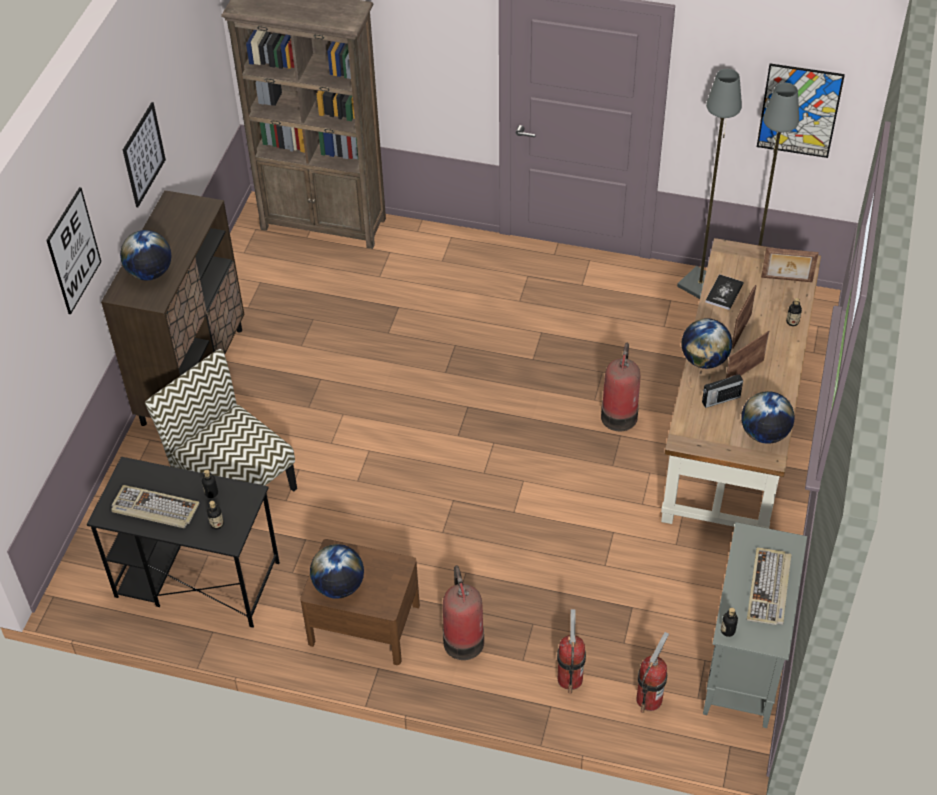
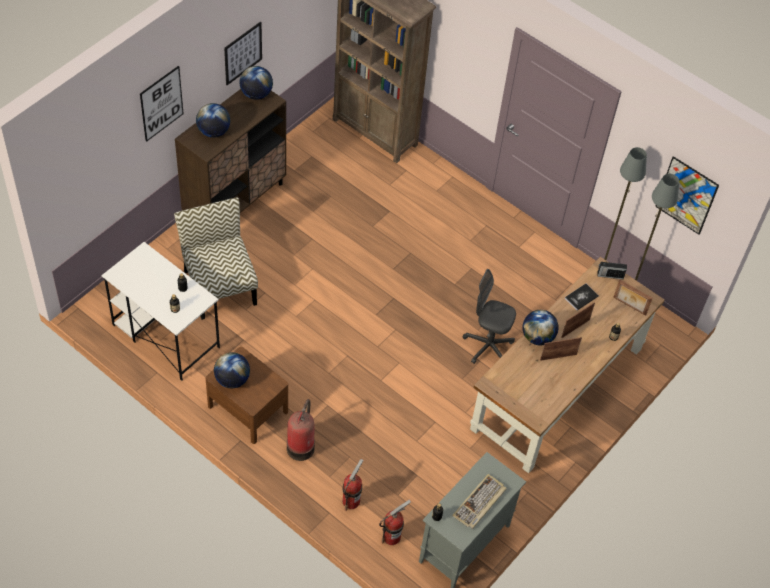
camera: 20 degrees right, 5 degrees up
black desk [87,457,280,628] -> white desk [101,242,220,381]
keyboard [111,485,200,528] -> none
fire extinguisher [601,343,640,431] -> grey office chair [463,269,516,364]
radio [702,374,743,408] -> radio moved to [597,262,627,279]
globe [741,391,794,444] -> globe moved to [239,66,273,100]

